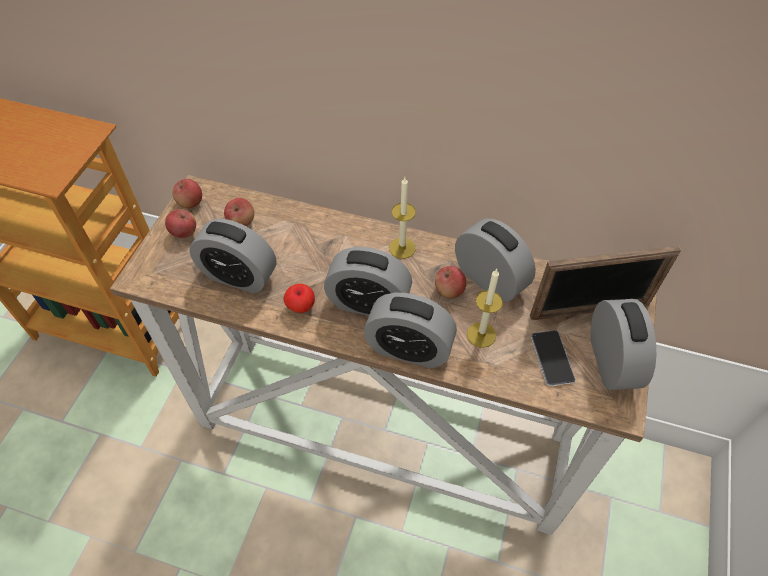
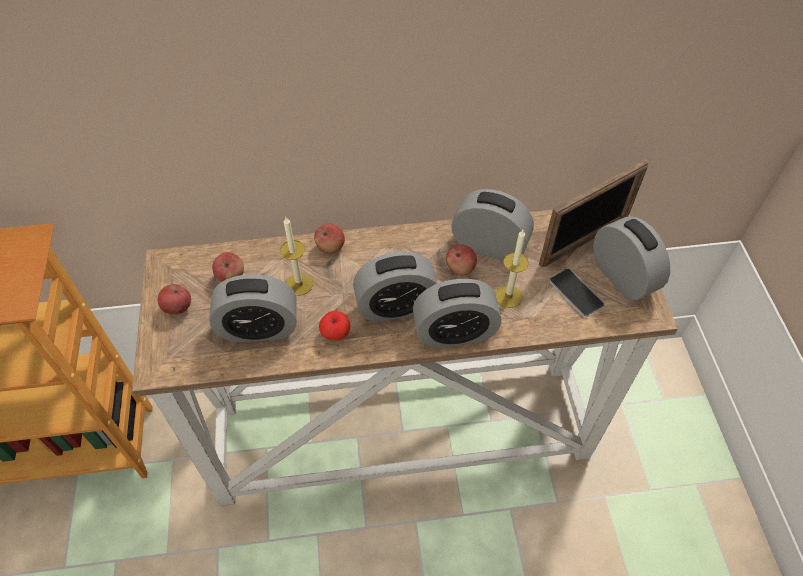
camera: 25 degrees left, 0 degrees up
apple [172,179,202,208] -> apple moved to [314,223,345,254]
candle [389,177,416,259] -> candle moved to [280,217,313,296]

